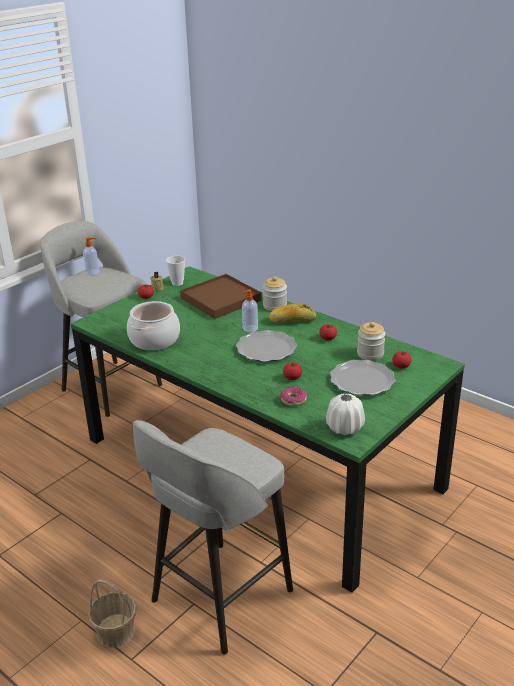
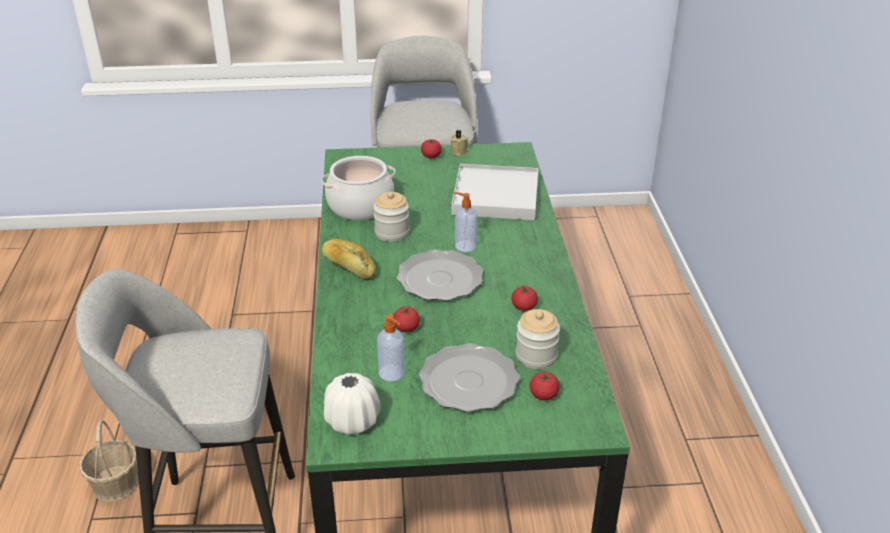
camera: 45 degrees right, 5 degrees up
soap dispenser [83,237,99,275] -> soap dispenser moved to [377,314,405,382]
cup [166,256,186,286] -> none
brown tray [180,274,262,319] -> white tray [452,164,538,220]
jar [263,276,287,311] -> jar moved to [373,191,409,242]
bread [268,303,316,323] -> bread moved to [322,239,376,279]
donut [280,387,307,406] -> none

